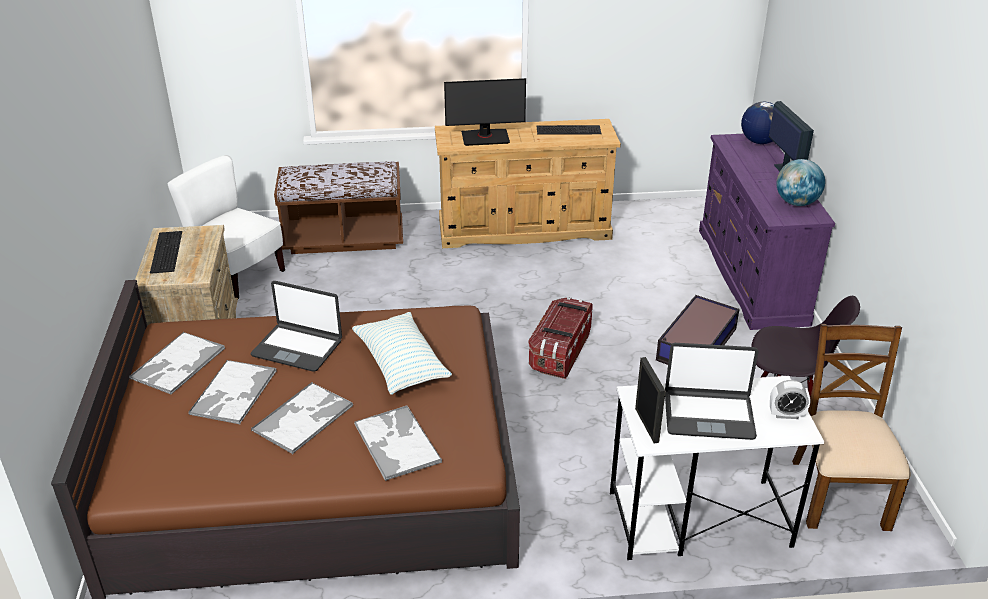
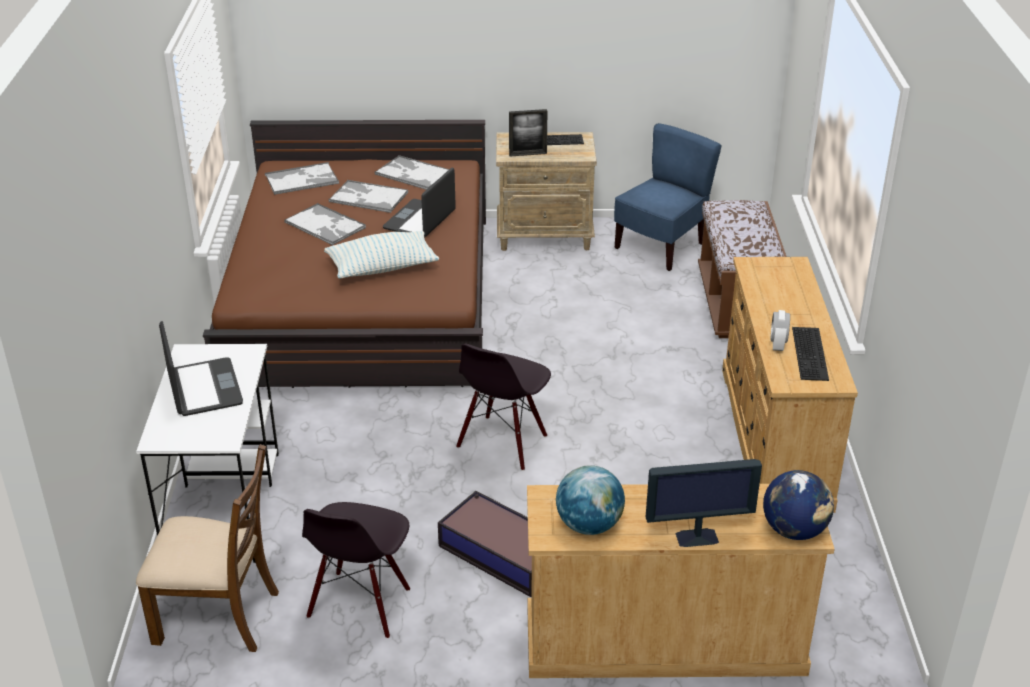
camera: 95 degrees right, 0 degrees up
white chair [167,155,285,299] -> blue chair [614,123,722,271]
tray [354,405,442,481] -> tray moved to [265,162,339,195]
monitor [444,78,526,146] -> none
storage box [528,297,593,379] -> black chair [456,344,551,471]
picture frame [635,357,666,444] -> picture frame moved to [509,109,548,156]
laptop [665,343,758,440] -> laptop turned 150 degrees clockwise [159,321,243,416]
purple dresser [699,134,835,330] -> beige dresser [527,484,834,678]
alarm clock [770,380,811,419] -> alarm clock moved to [771,310,790,351]

